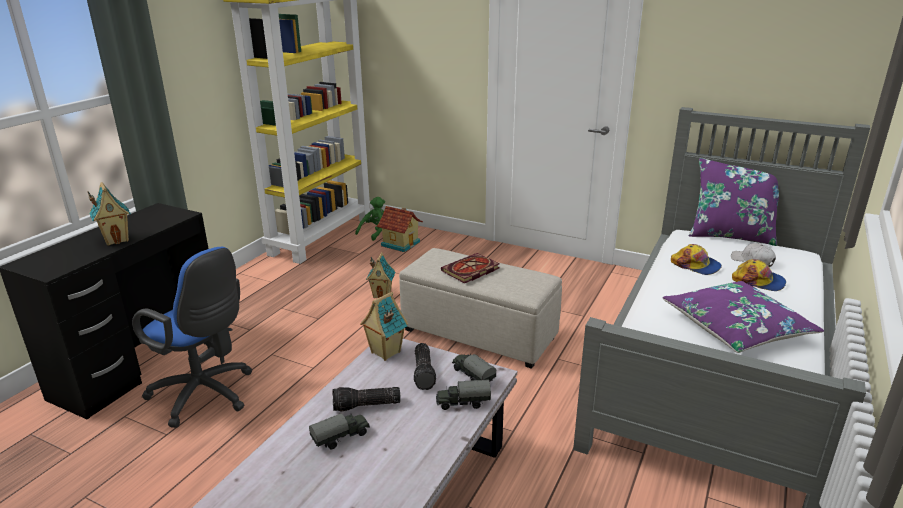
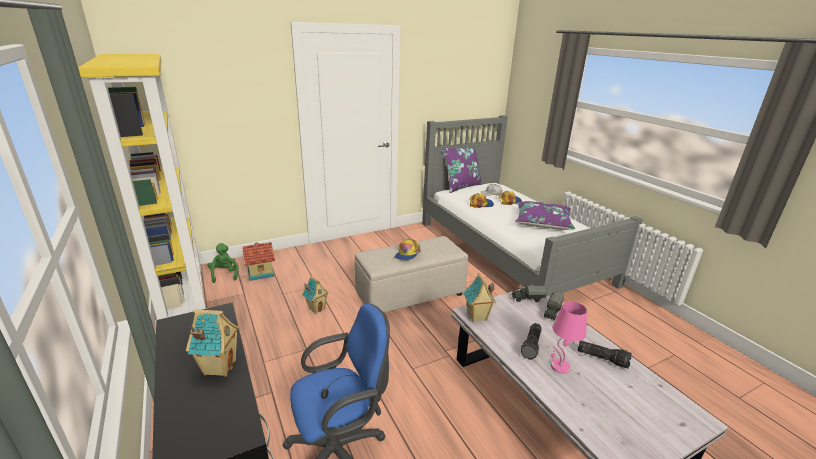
camera: 55 degrees left, 0 degrees up
toy truck [309,413,370,449] -> pink table lamp [551,301,587,374]
flashlight [414,343,436,390] -> flashlight moved to [577,341,632,369]
book [441,253,500,283] -> cap [394,239,420,260]

